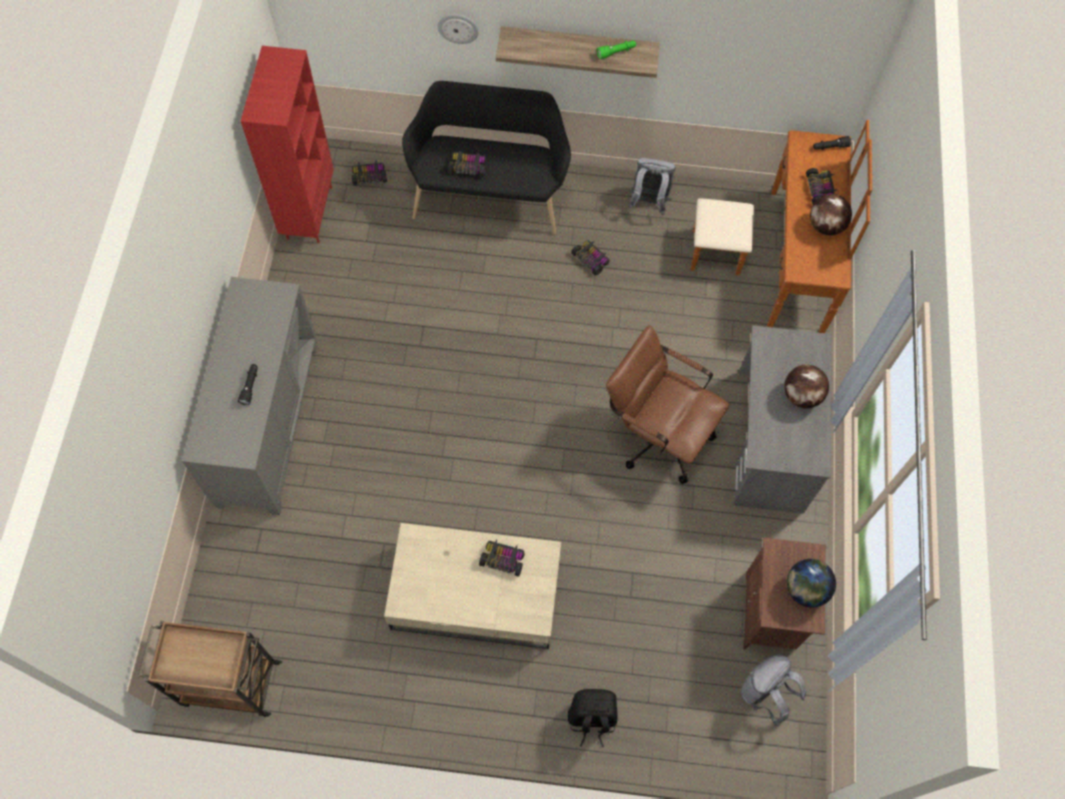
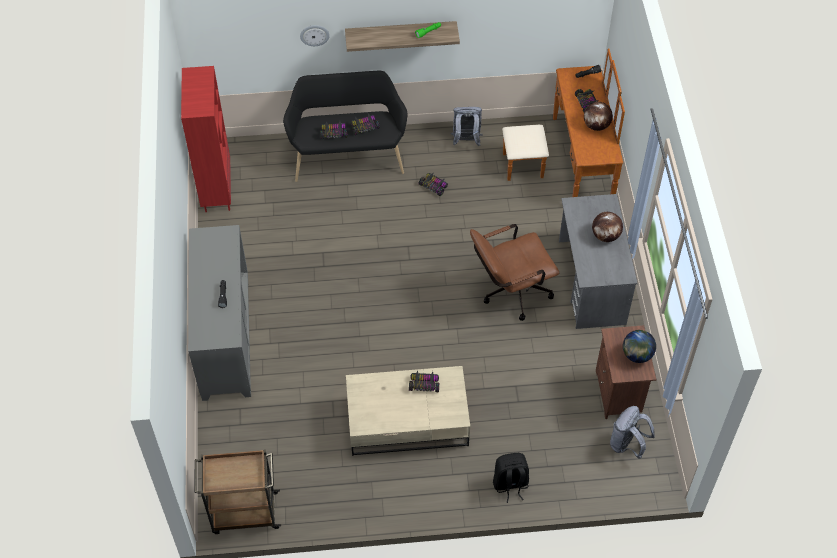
camera: 10 degrees left, 10 degrees down
toy car [352,160,387,186] -> toy car moved to [351,114,380,135]
brown office chair [606,325,729,484] -> brown office chair turned 45 degrees counterclockwise [470,224,559,321]

